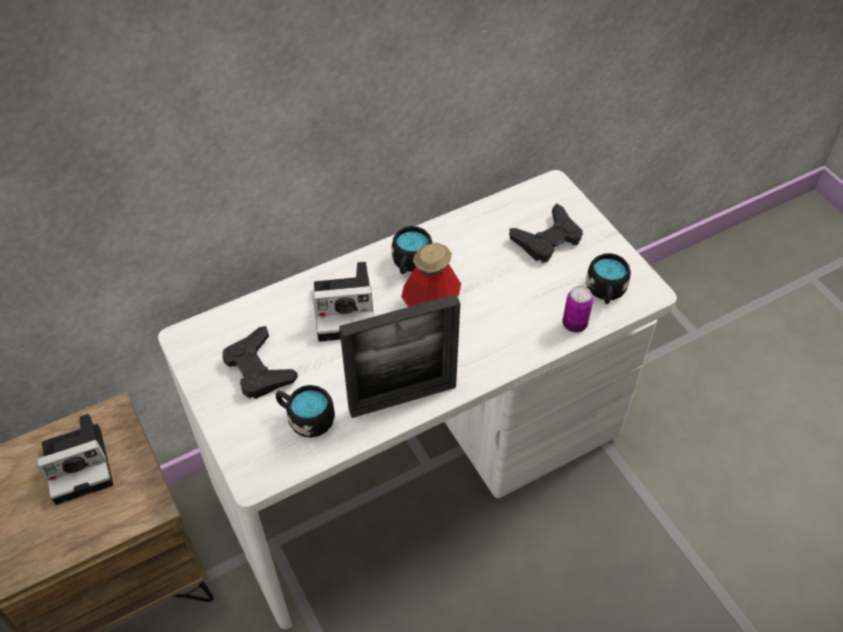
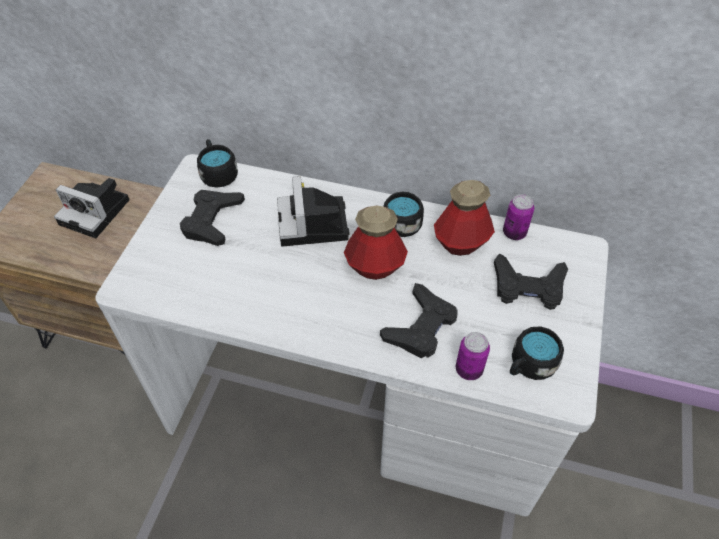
camera: 45 degrees right, 0 degrees up
black mug [276,385,335,438] -> black mug moved to [197,139,238,188]
camera [313,262,374,342] -> camera turned 45 degrees clockwise [277,176,350,247]
picture frame [339,294,460,418] -> none
none -> black game controller [380,283,457,358]
none -> bottle [434,180,495,256]
none -> can [503,194,534,240]

